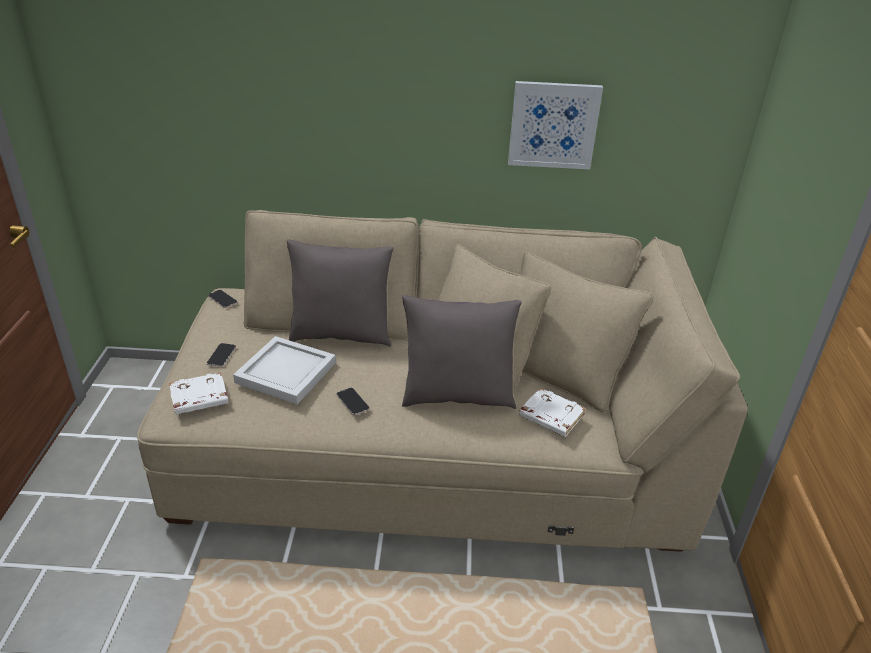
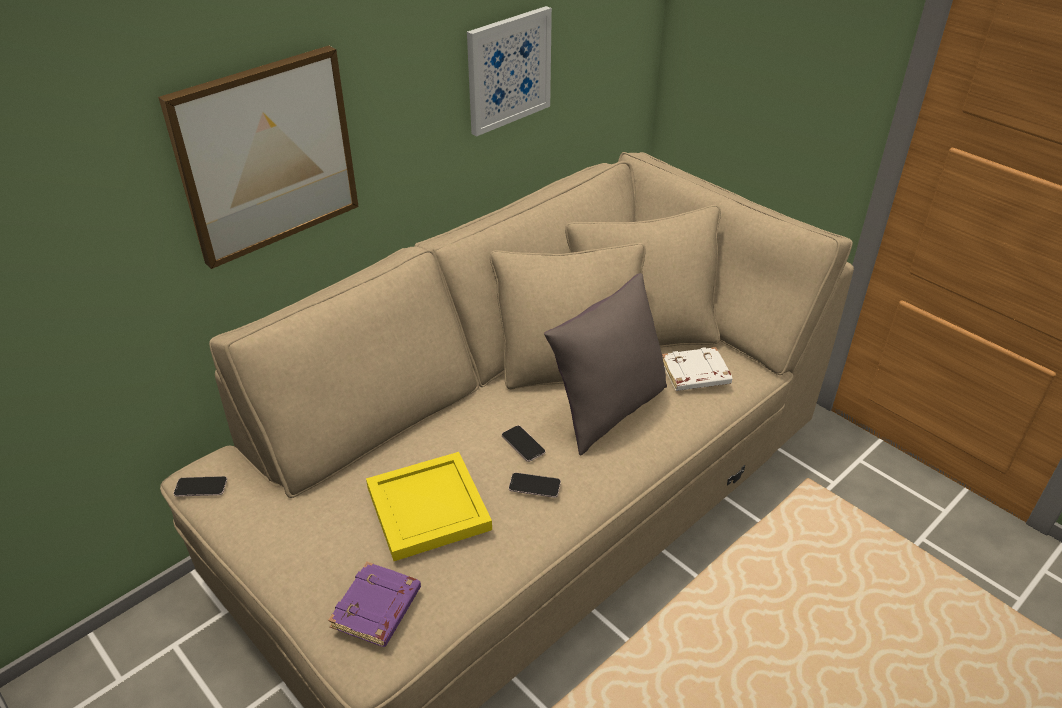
camera: 45 degrees left, 5 degrees up
white book [169,372,228,415] -> purple book [328,562,421,647]
phone [207,343,236,367] -> phone moved to [502,425,545,462]
white tray [233,336,336,404] -> yellow tray [366,452,492,561]
grey pillow [286,240,394,347] -> none
none -> picture [158,46,359,269]

